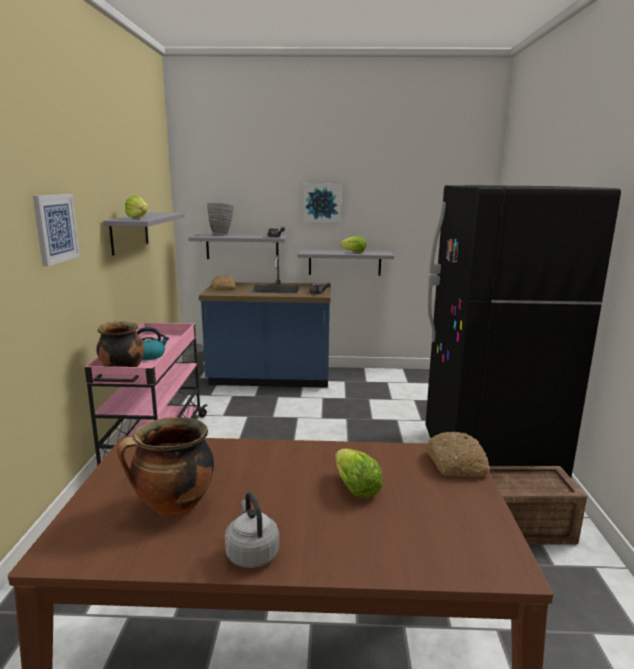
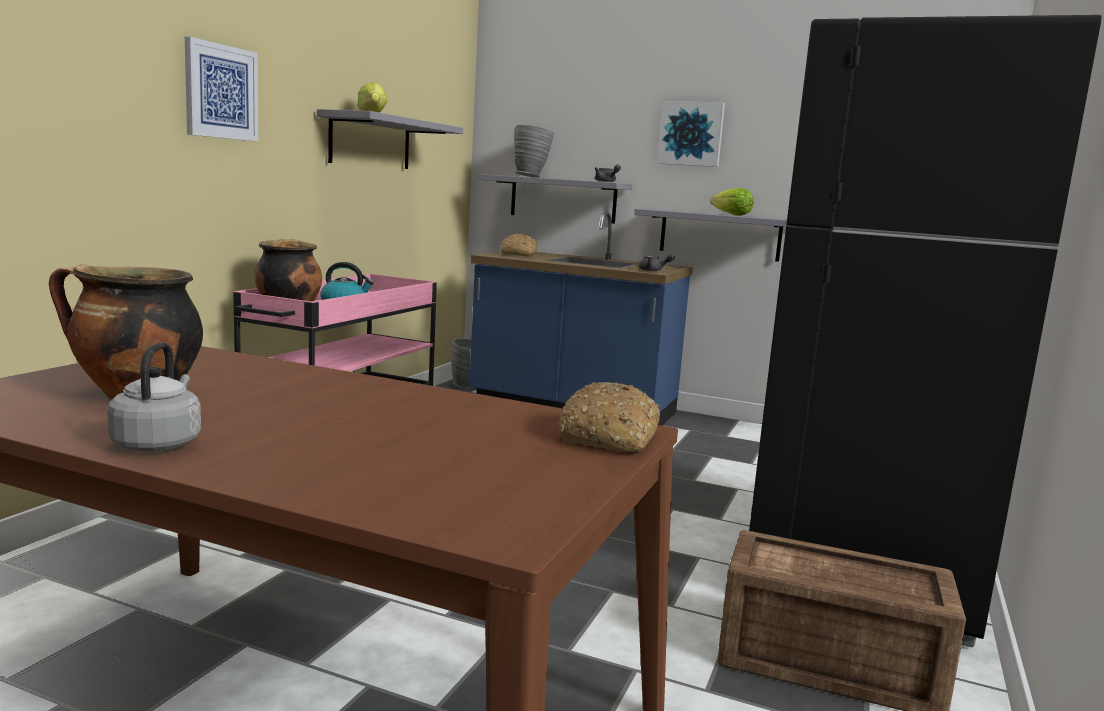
camera: 20 degrees right, 5 degrees down
lettuce [335,449,383,498] -> none

